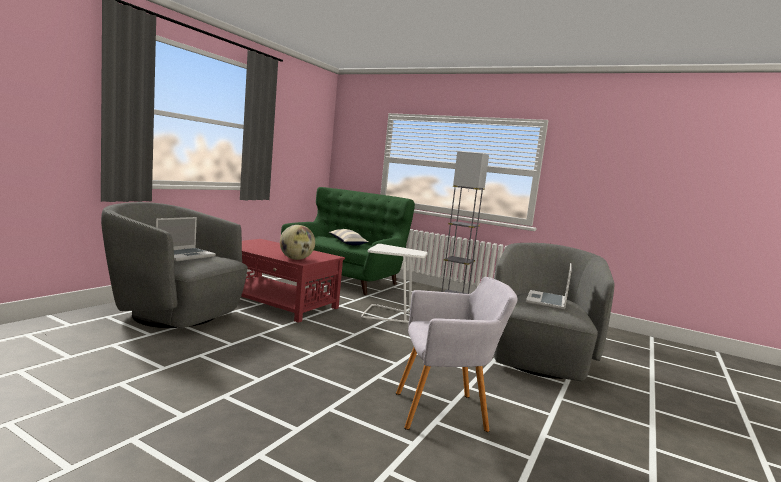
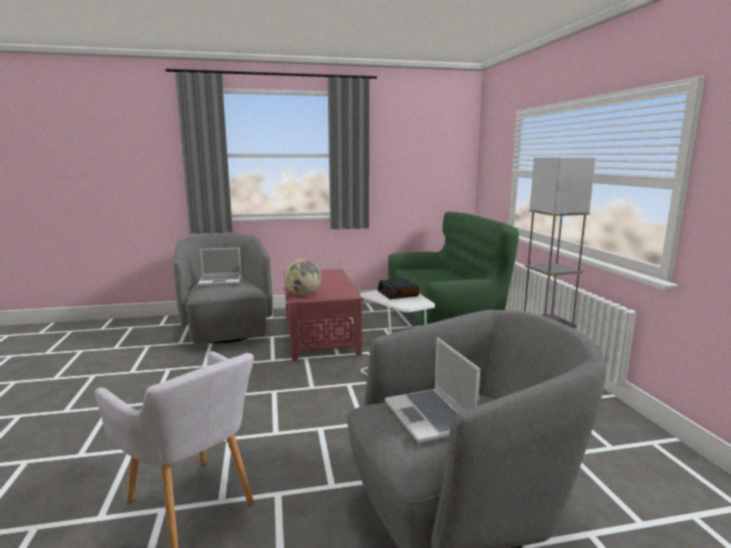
camera: 50 degrees right, 5 degrees up
pillow [329,229,368,246] -> none
laptop [526,263,572,310] -> laptop turned 90 degrees counterclockwise [385,338,480,443]
none -> alarm clock [377,278,419,299]

